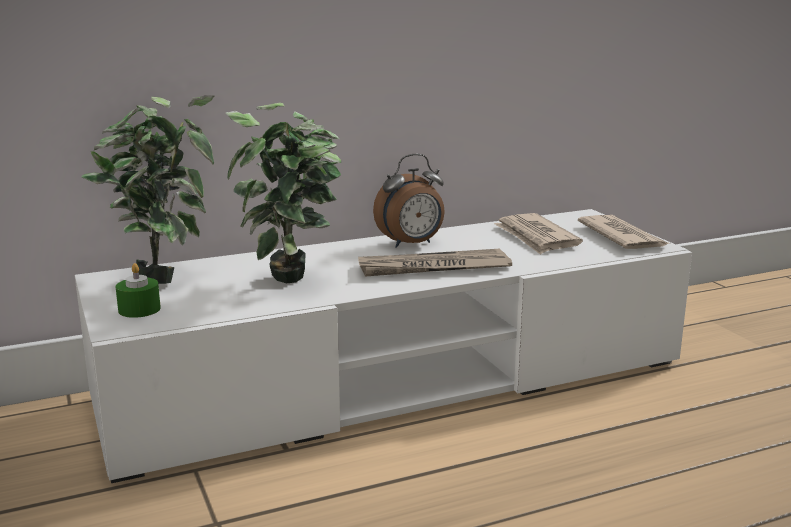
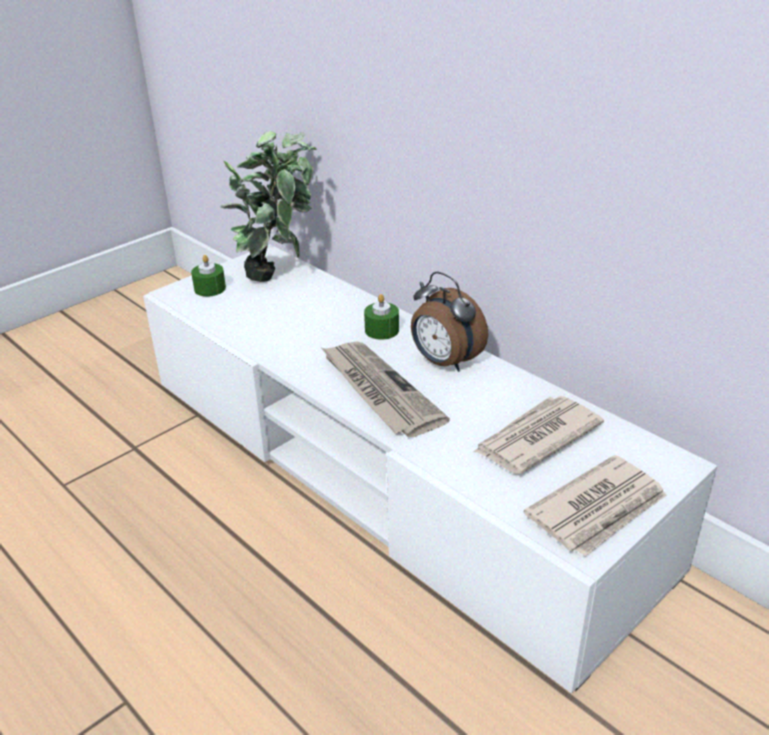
camera: 70 degrees right, 15 degrees up
potted plant [225,103,341,284] -> none
none -> green candle [364,294,399,340]

